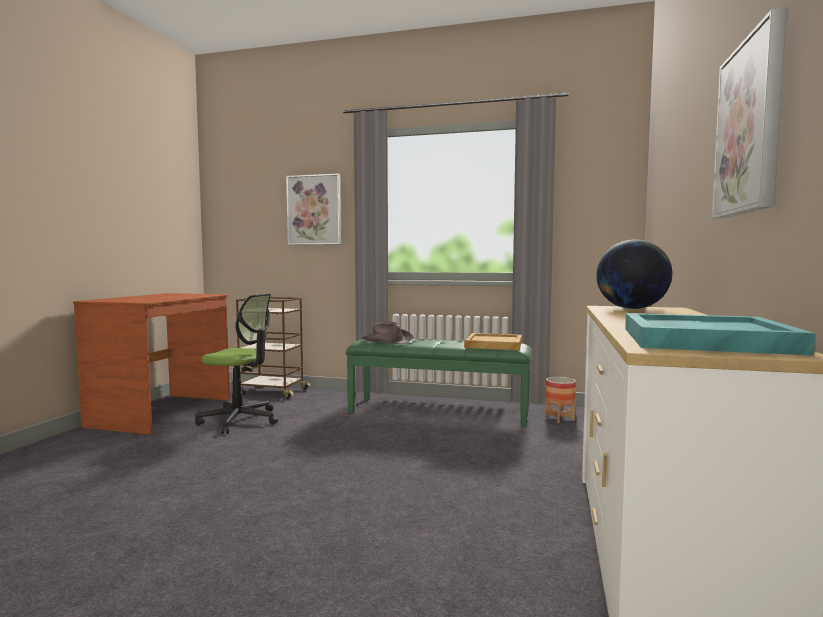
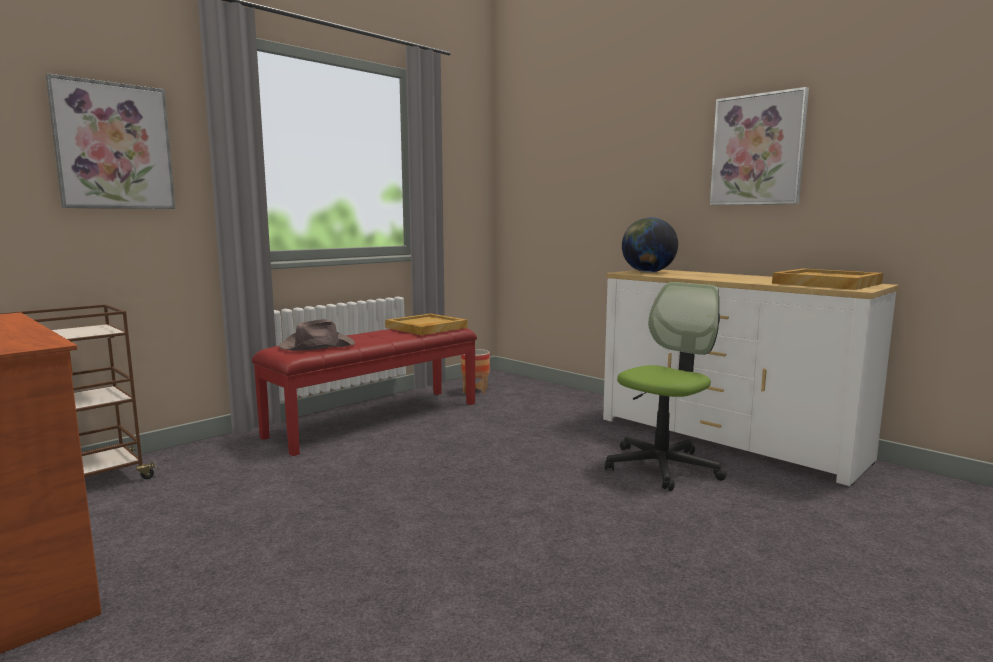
camera: 60 degrees left, 5 degrees up
office chair [195,293,278,434] -> office chair moved to [605,282,727,491]
green bench [346,339,532,426] -> red bench [252,328,477,456]
turquoise tray [625,313,815,356] -> beige tray [772,268,884,290]

